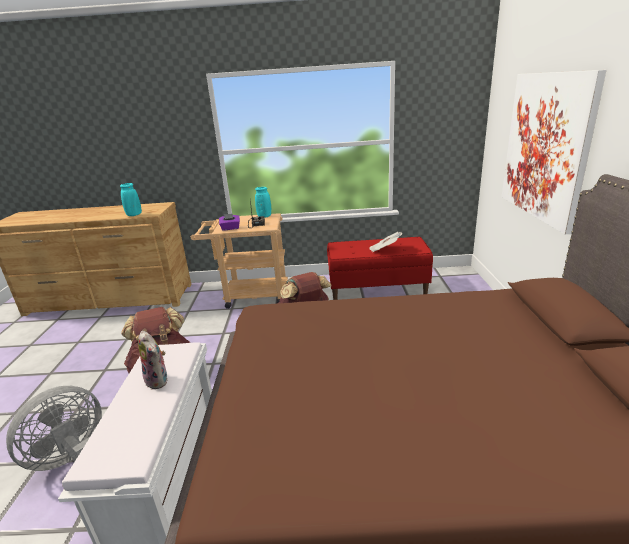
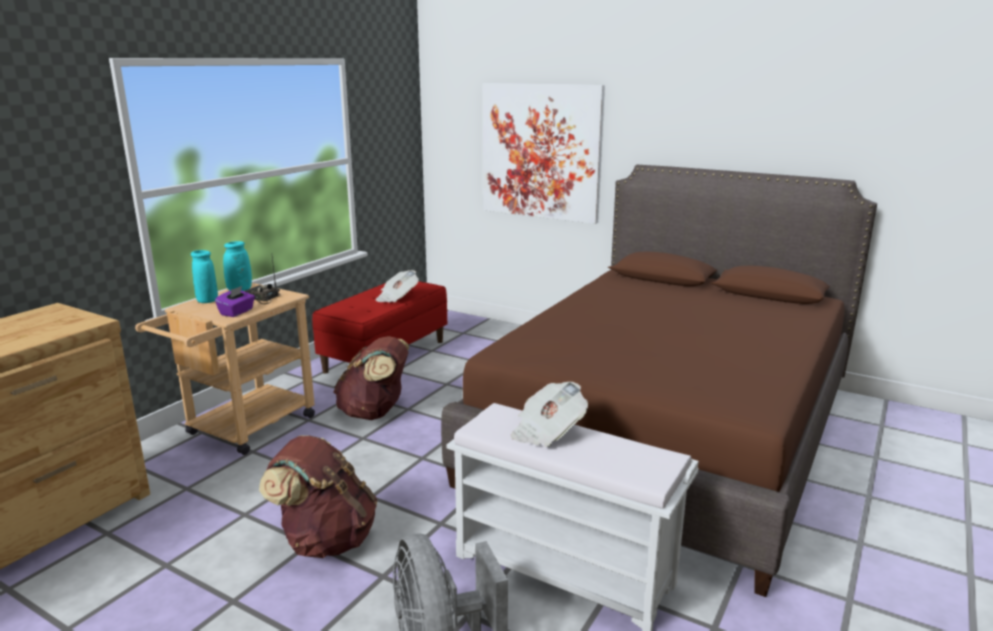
camera: 60 degrees left, 5 degrees down
turquoise vase [120,183,142,216] -> turquoise vase moved to [191,250,218,303]
plush toy [138,331,168,390] -> newspaper [511,382,588,447]

